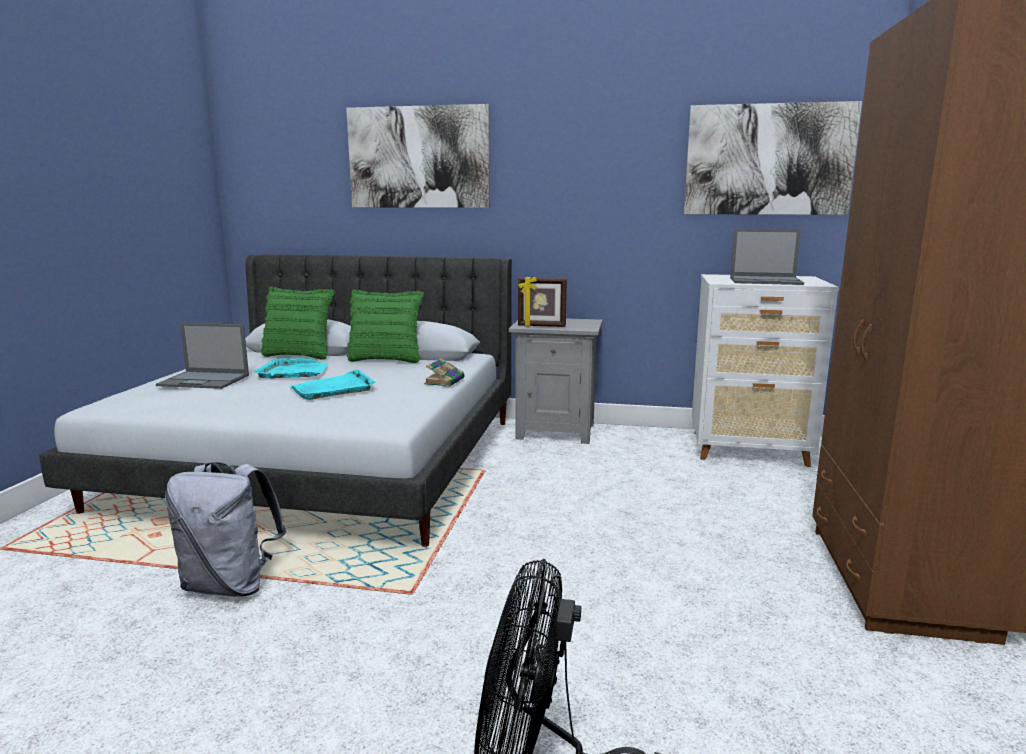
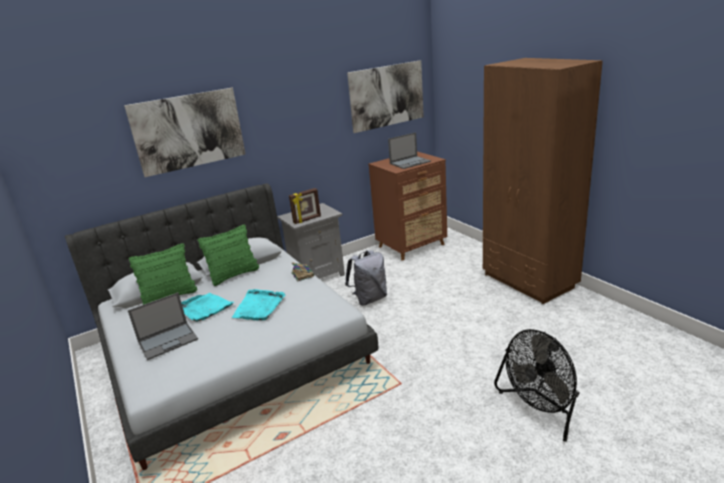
camera: 40 degrees left, 10 degrees up
grey backpack [165,462,286,596] -> grey backpack moved to [345,250,387,306]
white dresser [692,274,839,467] -> brown dresser [368,151,447,261]

